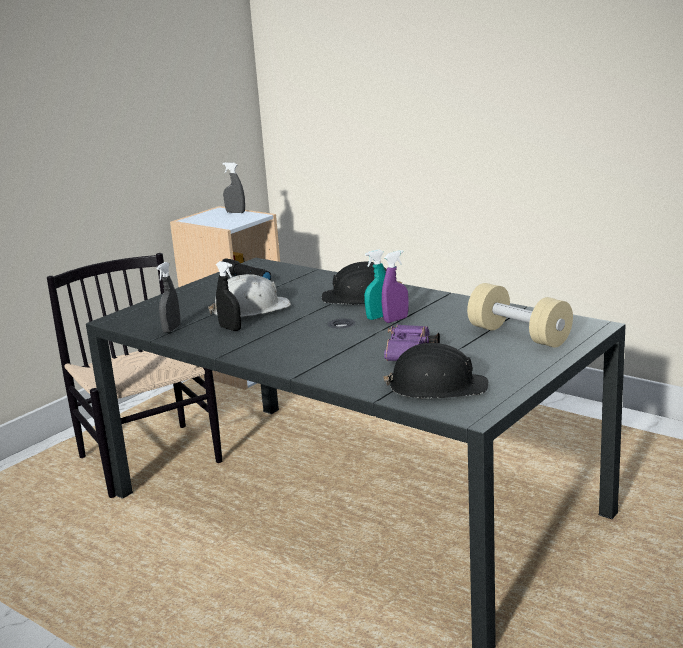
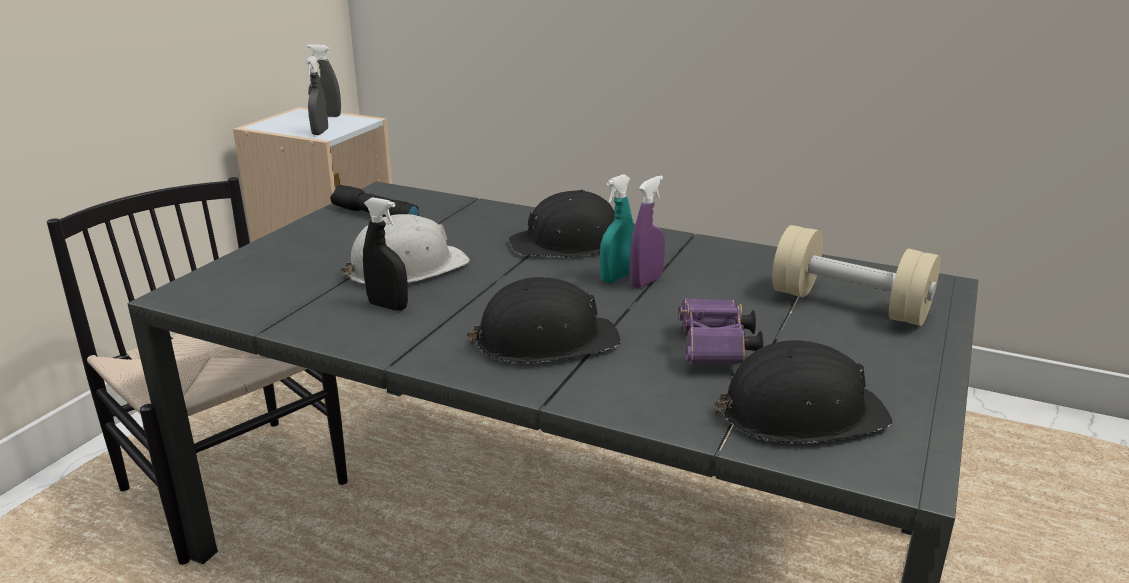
camera: 15 degrees left, 5 degrees up
grey spray bottle [156,262,181,333] -> grey spray bottle moved to [305,56,328,135]
none -> black hard hat [467,277,621,363]

